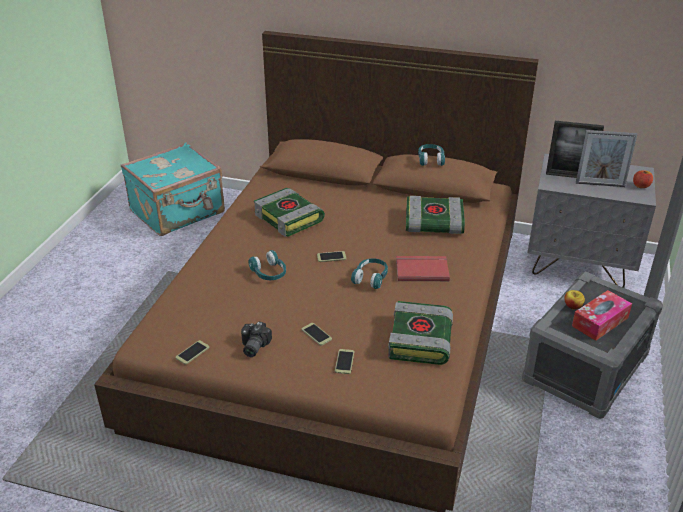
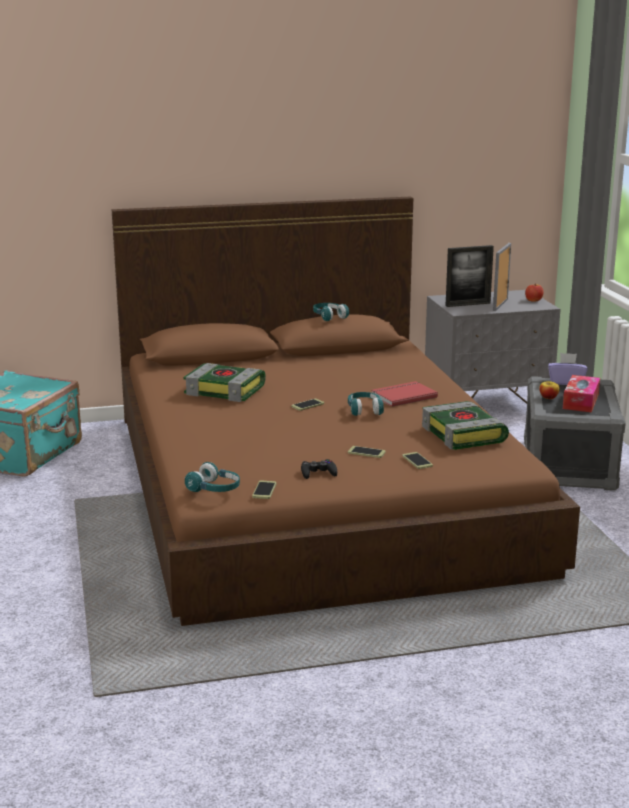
camera: 30 degrees left, 15 degrees down
camera [241,321,272,357] -> black game controller [301,459,337,479]
turquoise headphones [249,250,286,280] -> turquoise headphones moved to [185,462,240,492]
book [406,196,465,234] -> none
picture frame [576,130,638,187] -> picture frame turned 135 degrees clockwise [493,243,511,311]
none -> purple tissue box [548,353,588,385]

